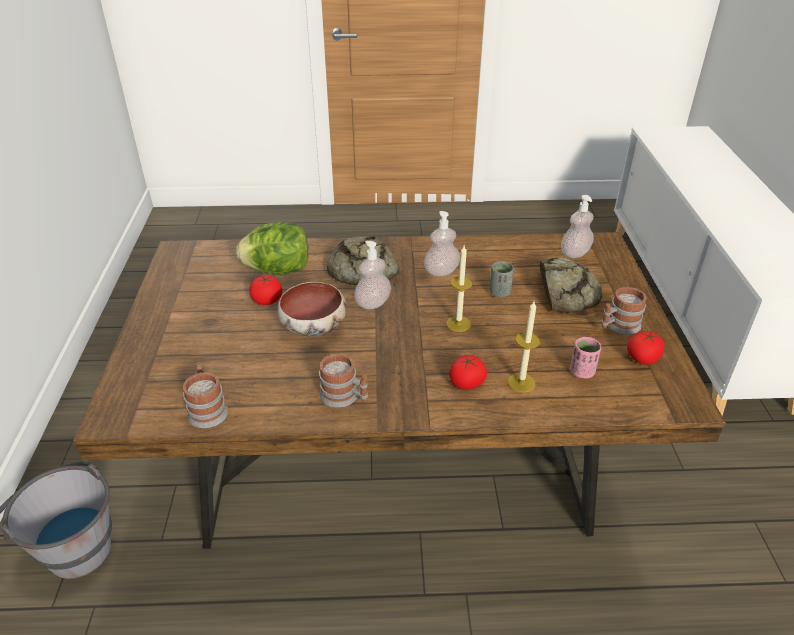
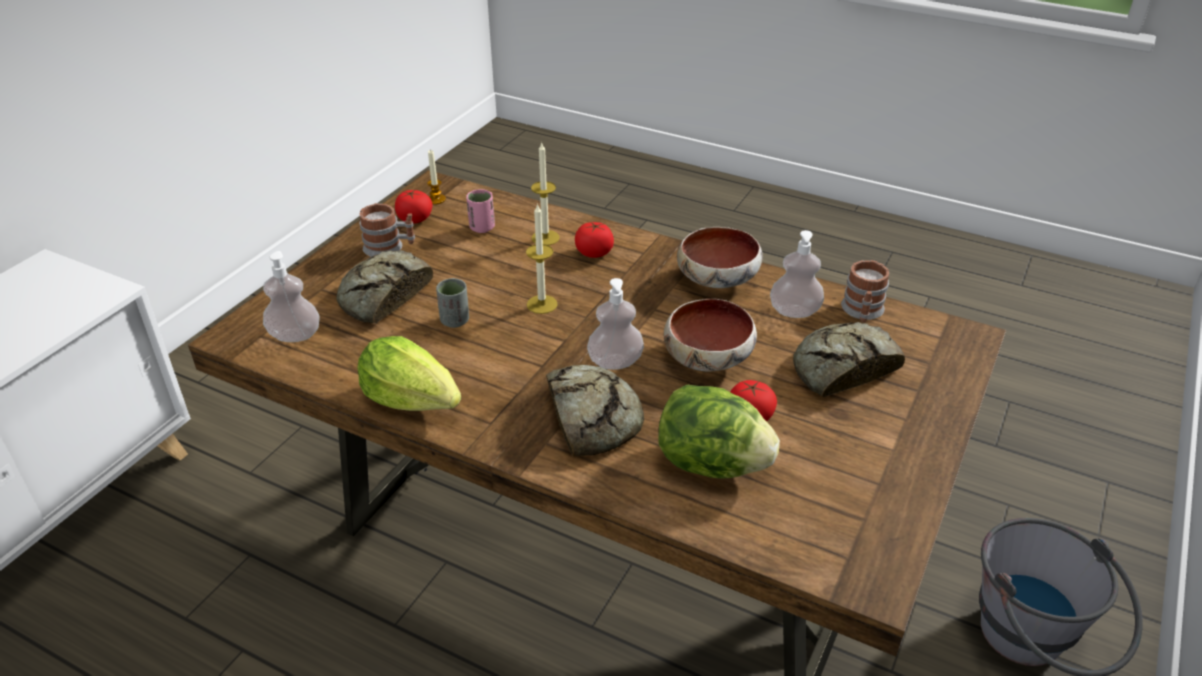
camera: 150 degrees left, 0 degrees up
mug [319,353,368,408] -> bowl [677,227,763,288]
soap dispenser [423,211,460,276] -> soap dispenser moved to [770,230,824,318]
none -> lettuce [357,336,461,411]
none -> candle [427,150,446,205]
none -> bread [793,322,905,397]

